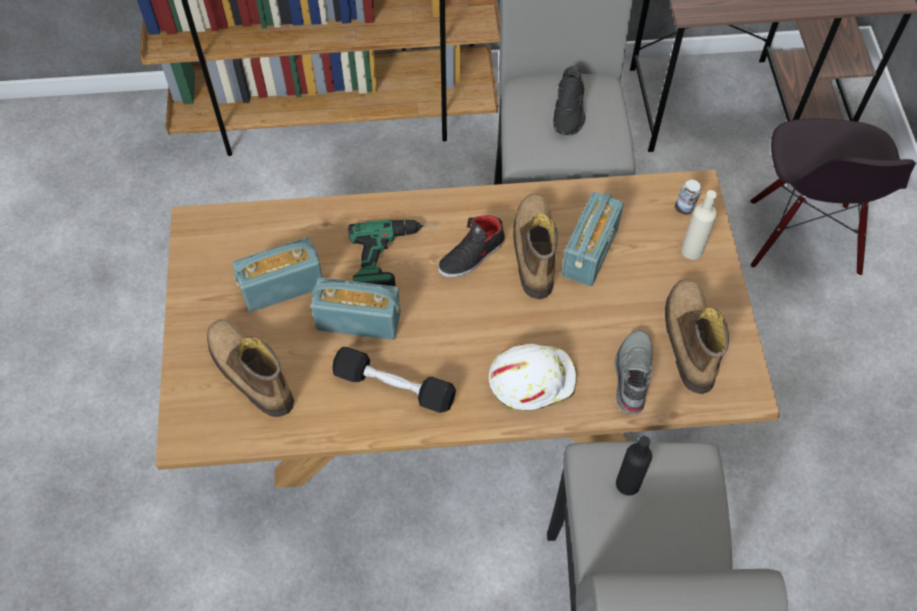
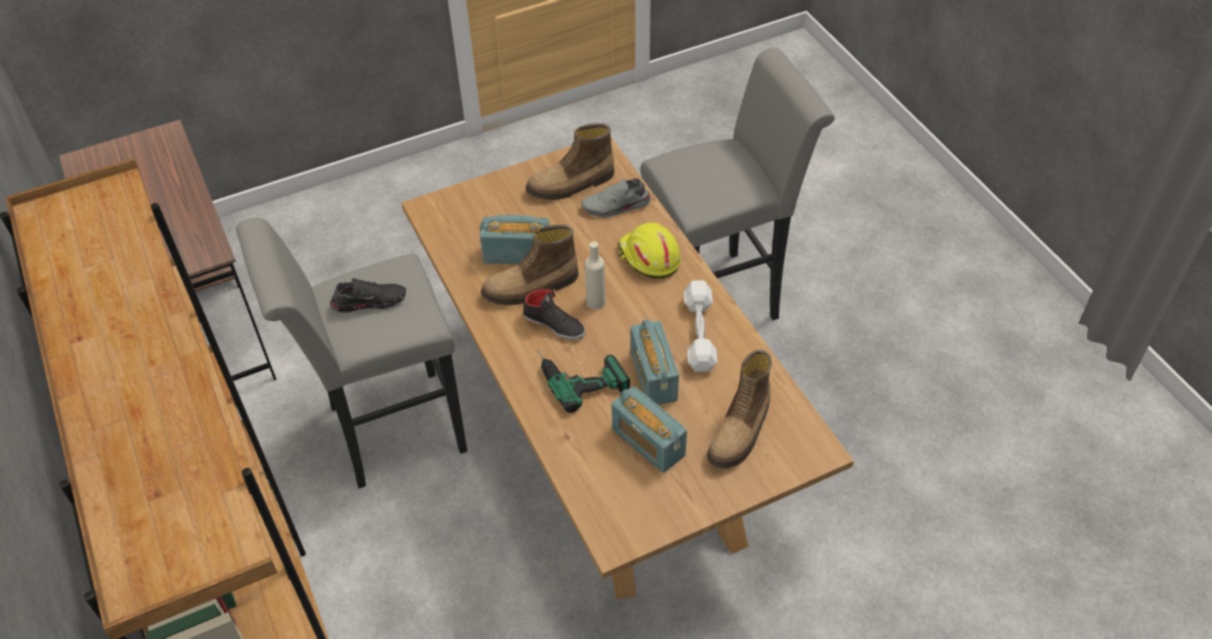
camera: 110 degrees left, 10 degrees down
black dumbbell [332,347,456,413] -> white dumbbell [684,280,717,372]
white hard hat [489,343,577,411] -> yellow hard hat [618,223,681,278]
black bottle [616,436,652,496] -> none
can [675,180,701,215] -> none
beige bottle [681,190,717,260] -> beige bottle moved to [585,241,605,310]
black chair [750,119,916,276] -> none

